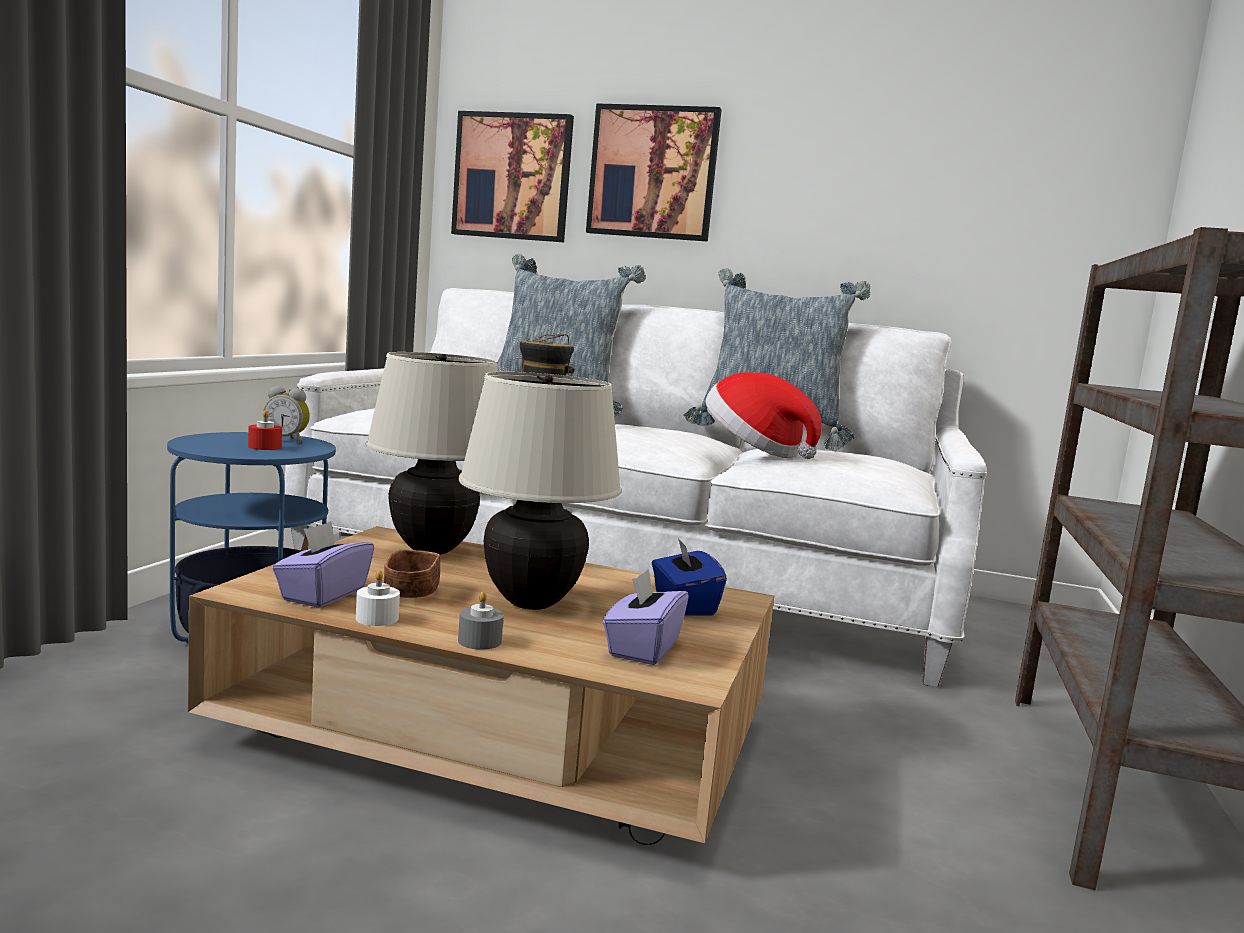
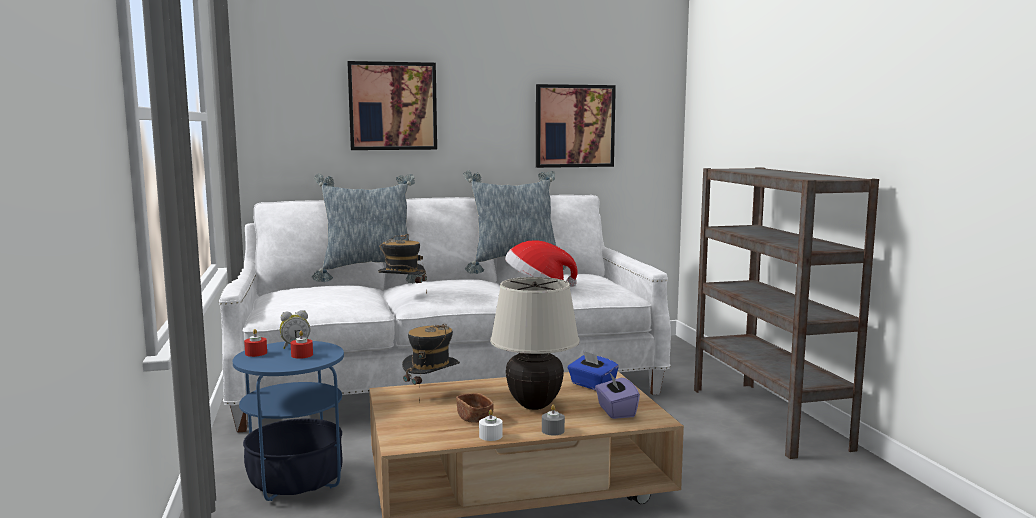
camera: 30 degrees left, 0 degrees up
purple tissue box [272,521,374,608] -> none
beige table lamp [366,352,498,555] -> hat [402,324,460,403]
picture [451,111,574,242] -> picture moved to [536,84,616,168]
none -> red candle [244,329,267,357]

